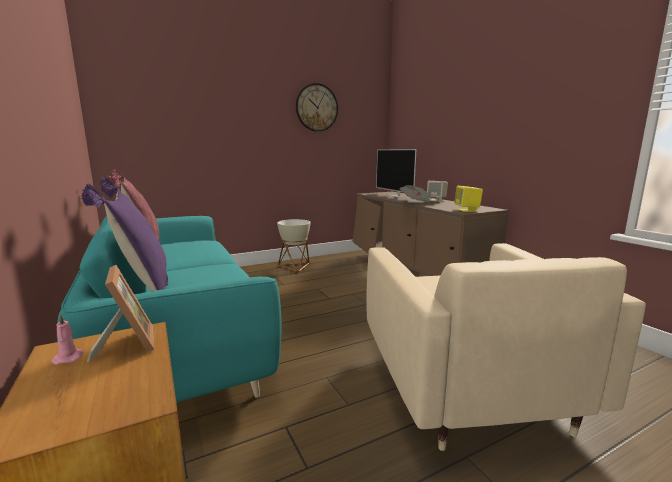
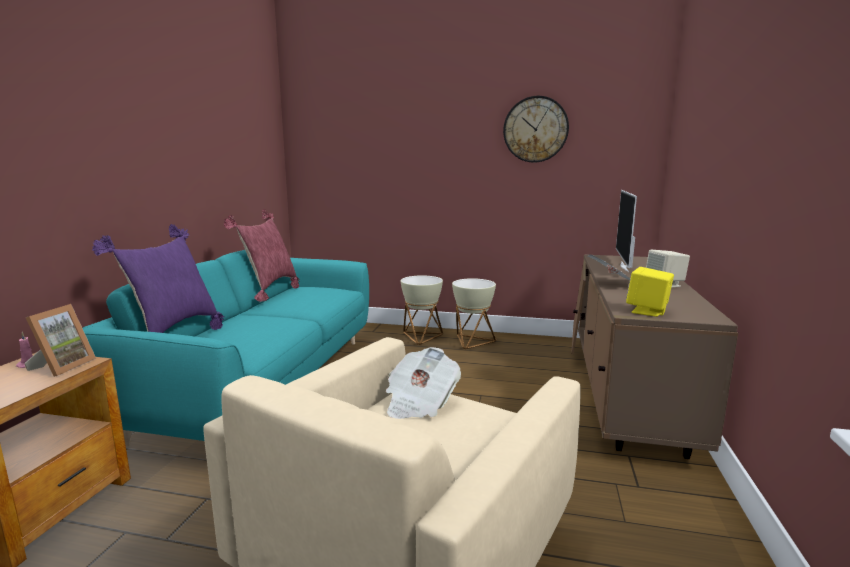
camera: 40 degrees right, 0 degrees up
none -> newspaper [386,347,461,419]
none -> planter [401,275,443,345]

